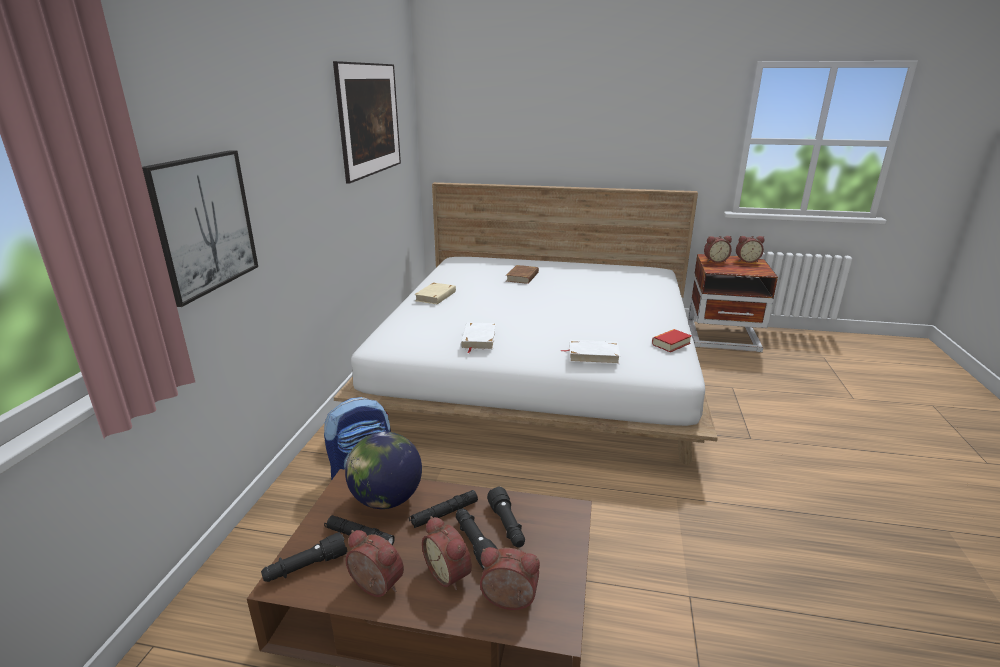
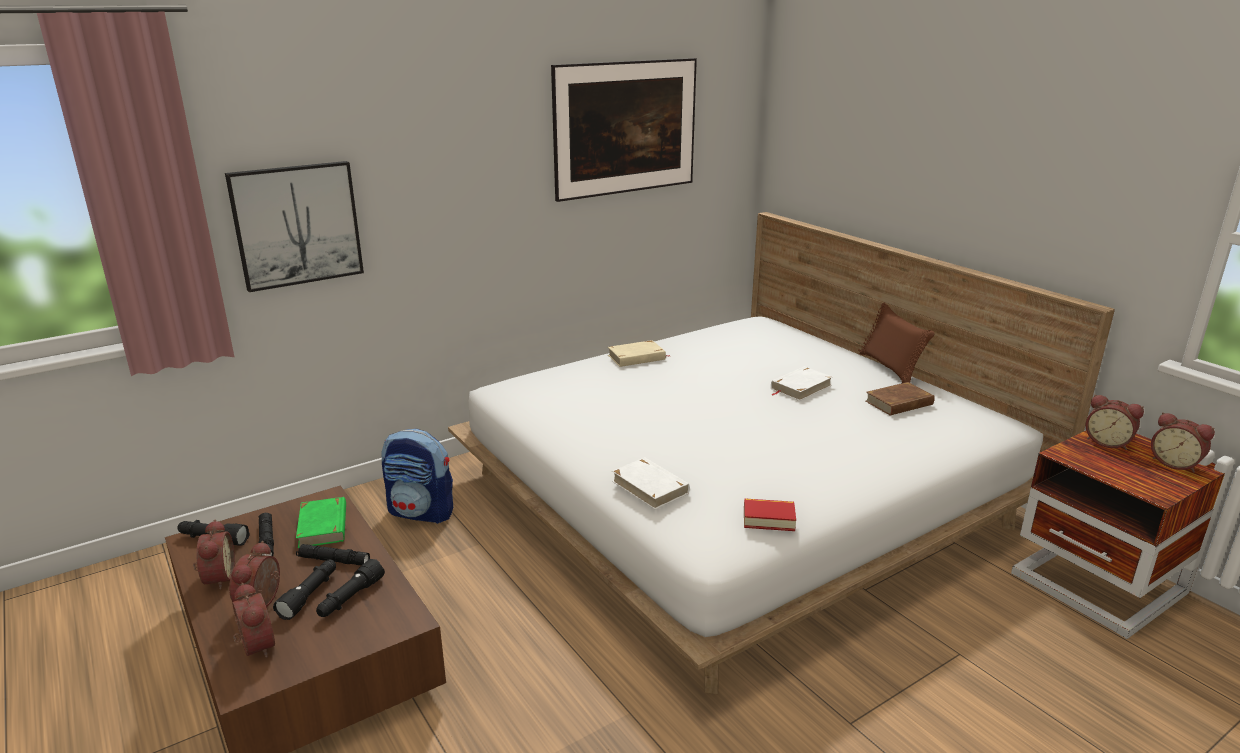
camera: 45 degrees right, 0 degrees up
globe [345,432,422,509] -> green book [296,497,346,548]
white book [461,322,496,353] -> white book moved to [770,366,832,401]
brown book [506,265,539,284] -> brown book moved to [865,382,935,415]
none -> brown pillow [859,303,934,383]

